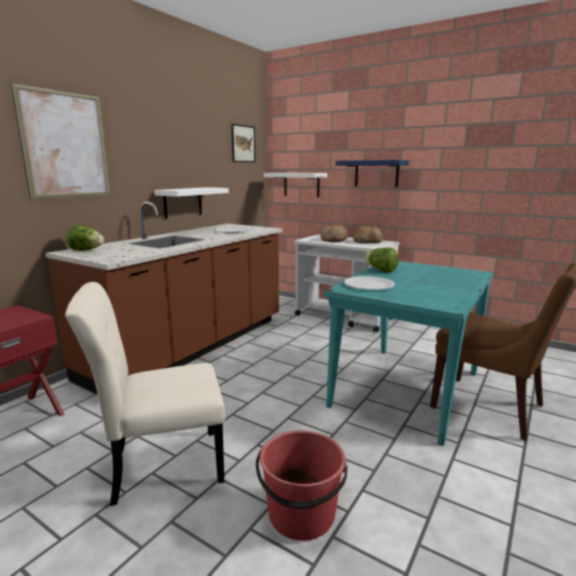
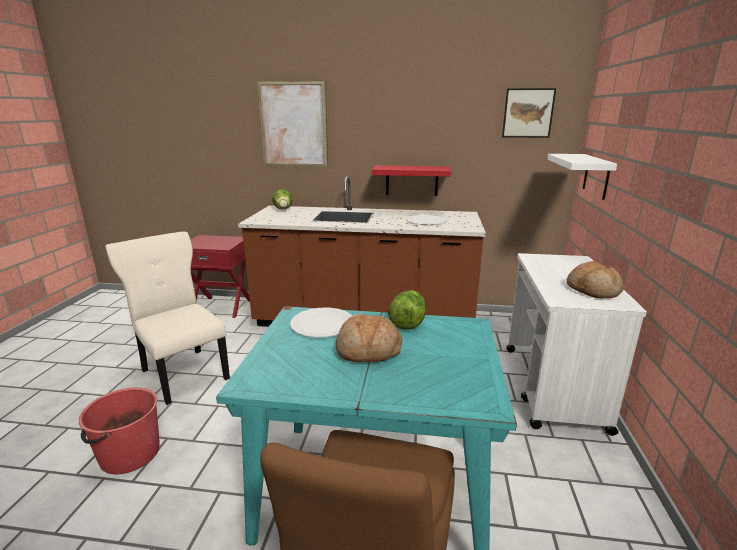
camera: 65 degrees right, 5 degrees up
white shelf [154,187,229,219] -> red shelf [372,165,451,196]
bread [320,224,348,242] -> bread moved to [335,314,402,362]
blue shelf [336,160,409,188] -> none

